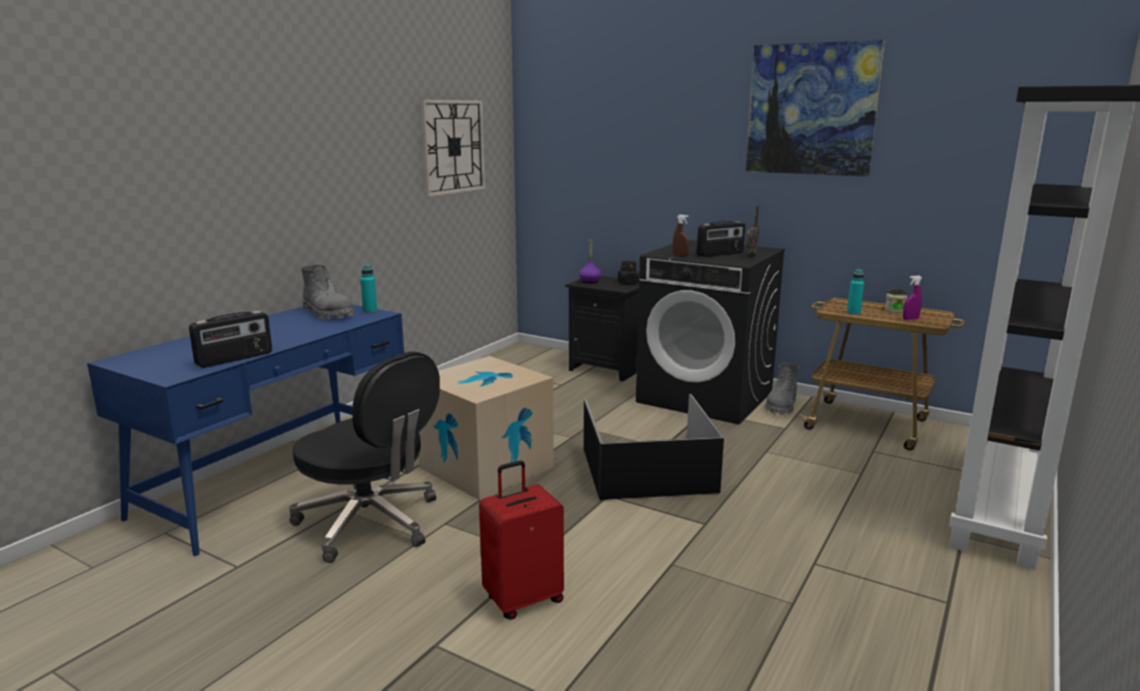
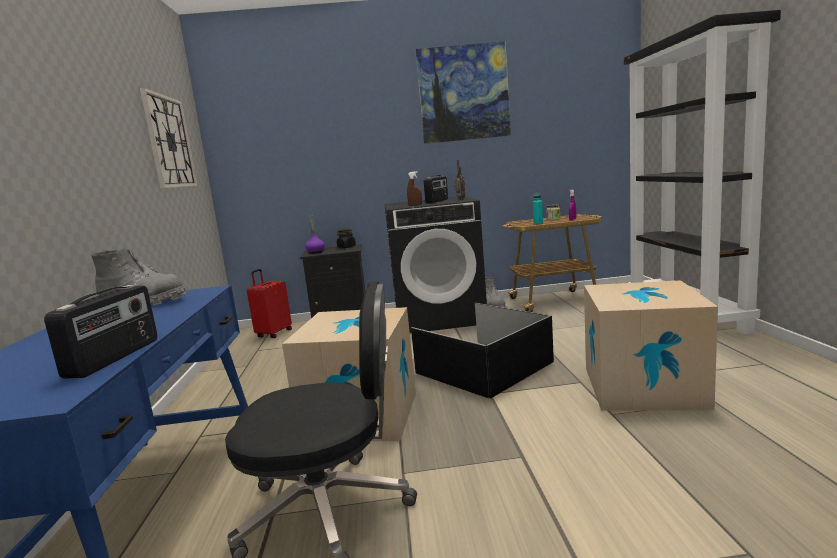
camera: 35 degrees left, 5 degrees down
turquoise bottle [361,264,377,313] -> none
red suitcase [479,461,564,620] -> red suitcase moved to [247,269,292,338]
none -> cardboard box [584,280,718,411]

